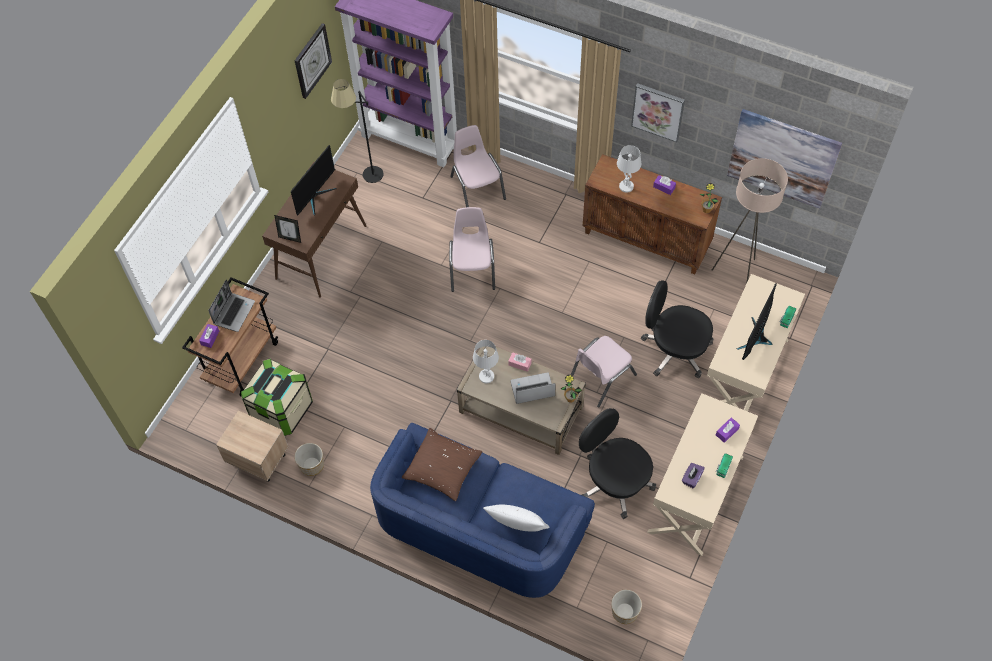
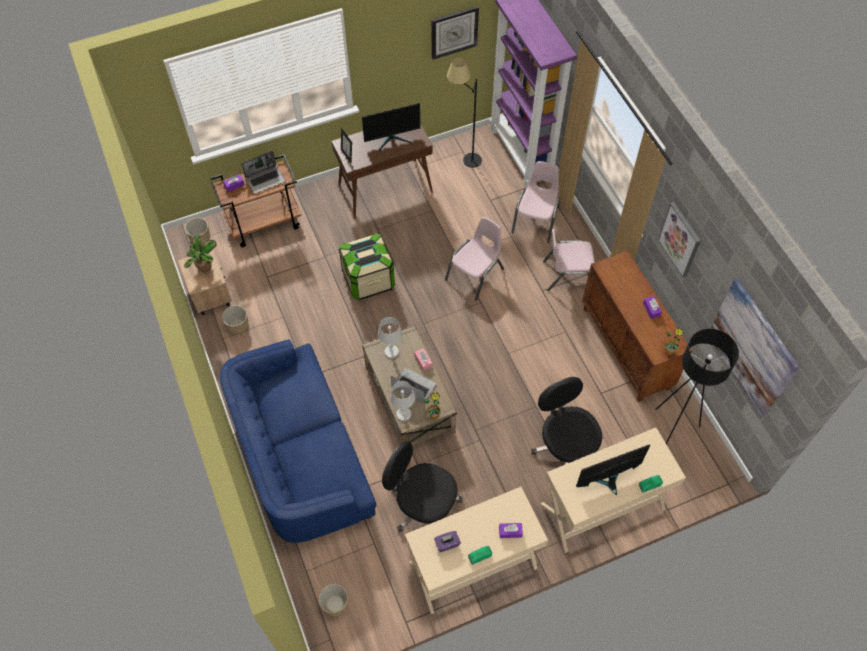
camera: 40 degrees right, 0 degrees up
storage box [241,359,313,436] -> storage box moved to [339,233,395,300]
brown pillow [402,428,483,501] -> none
white pillow [483,505,550,532] -> none
pink chair [571,336,637,408] -> pink chair moved to [543,229,595,291]
black office chair [579,408,656,519] -> black office chair turned 60 degrees counterclockwise [382,441,463,532]
white table lamp [617,145,641,193] -> white table lamp moved to [390,381,415,421]
beige floor lamp [712,158,788,284] -> black floor lamp [655,329,739,444]
none -> planter [184,218,210,246]
none -> potted plant [184,235,217,272]

